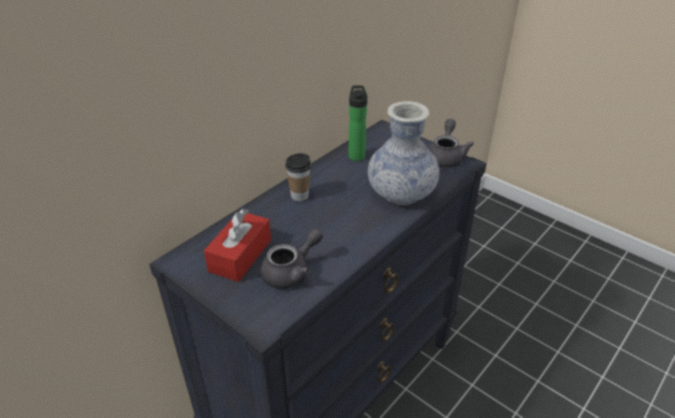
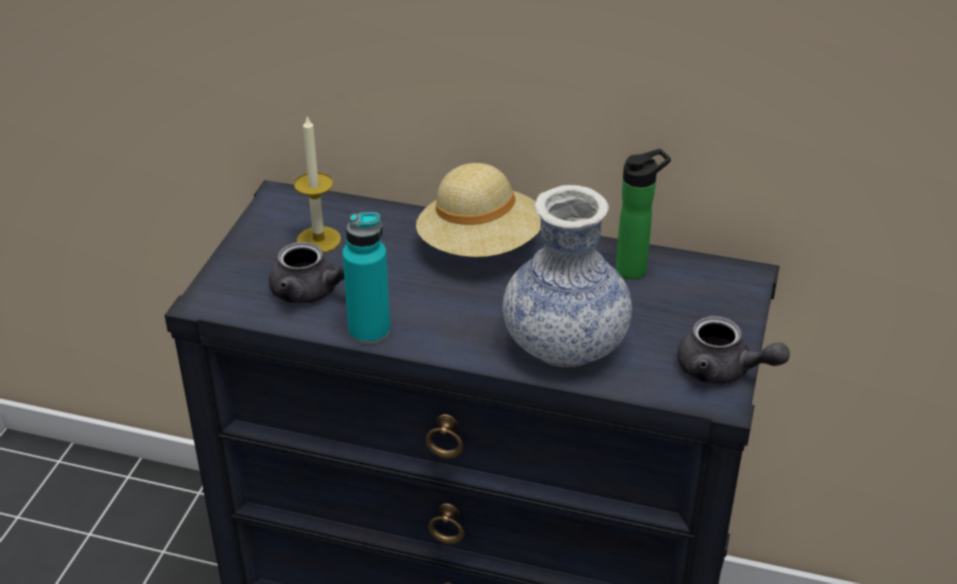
camera: 65 degrees right, 0 degrees up
red tissue box [204,209,271,282] -> candle [294,115,341,253]
cup [285,153,311,201] -> beige hat [416,163,541,257]
grey teapot [428,119,474,168] -> grey teapot turned 45 degrees clockwise [677,316,790,384]
none -> turquoise bottle [342,212,391,345]

